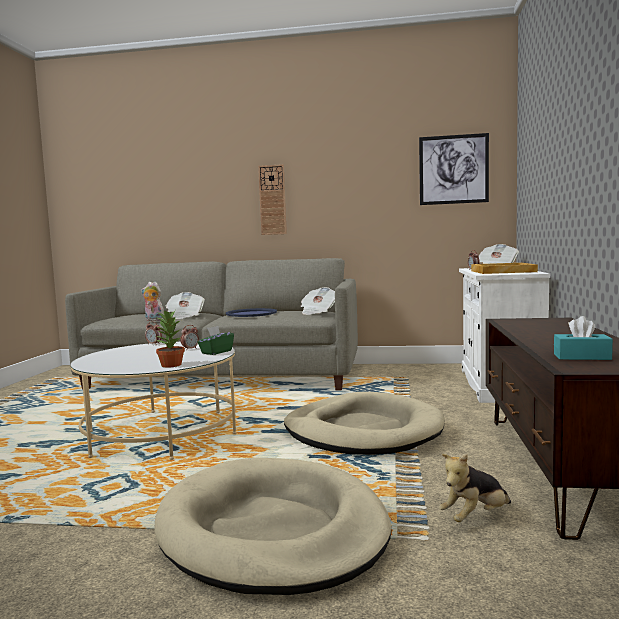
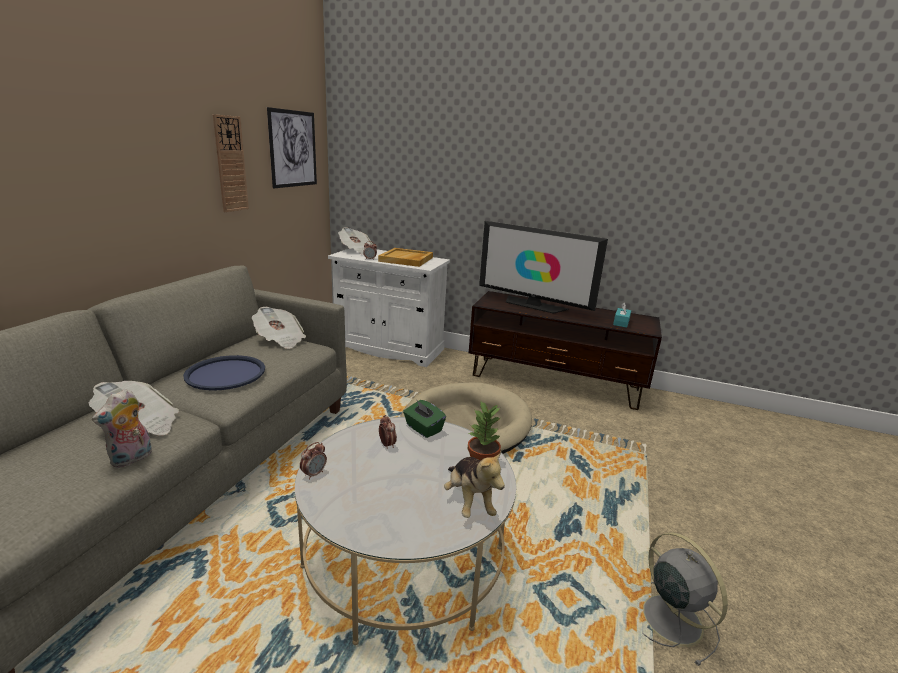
camera: 80 degrees left, 15 degrees up
beige dog bed [154,458,391,595] -> none
wall clock [258,164,287,235] -> wall clock moved to [213,114,249,212]
plush toy [439,454,511,522] -> plush toy moved to [444,452,505,518]
none -> television [479,221,608,314]
none -> grey fan [642,532,728,666]

